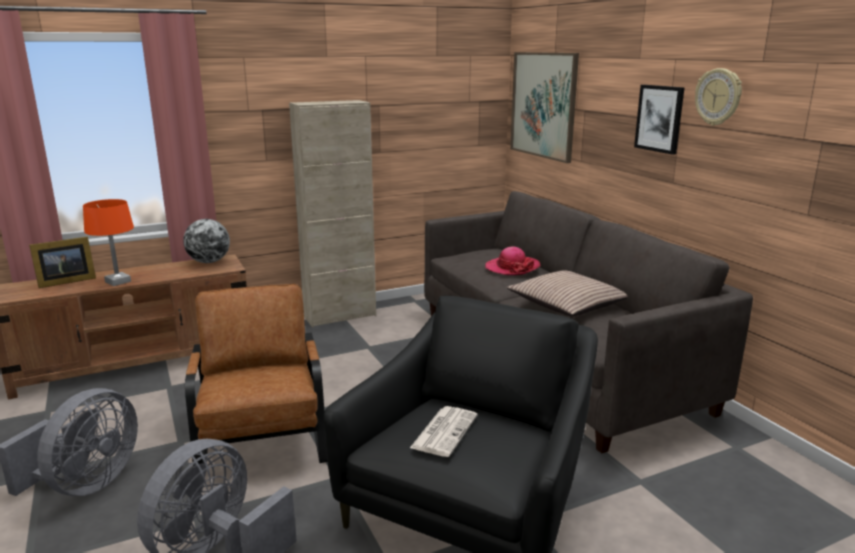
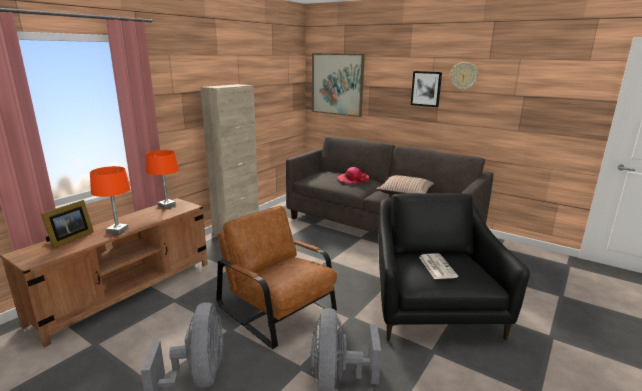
camera: 30 degrees left, 0 degrees up
globe [183,219,230,263] -> orange table lamp [146,150,179,209]

